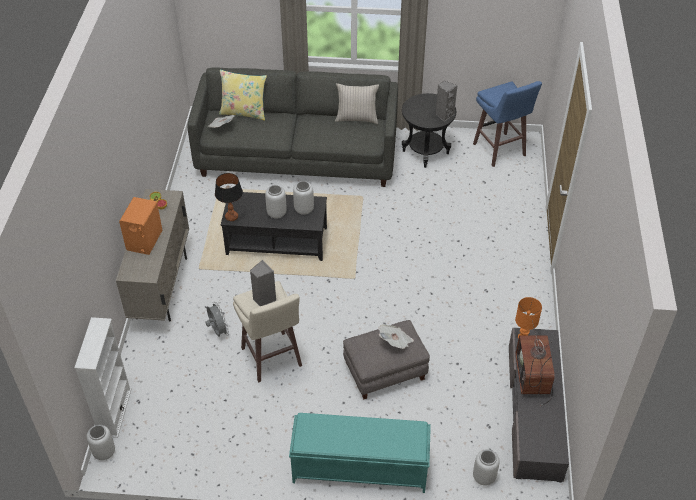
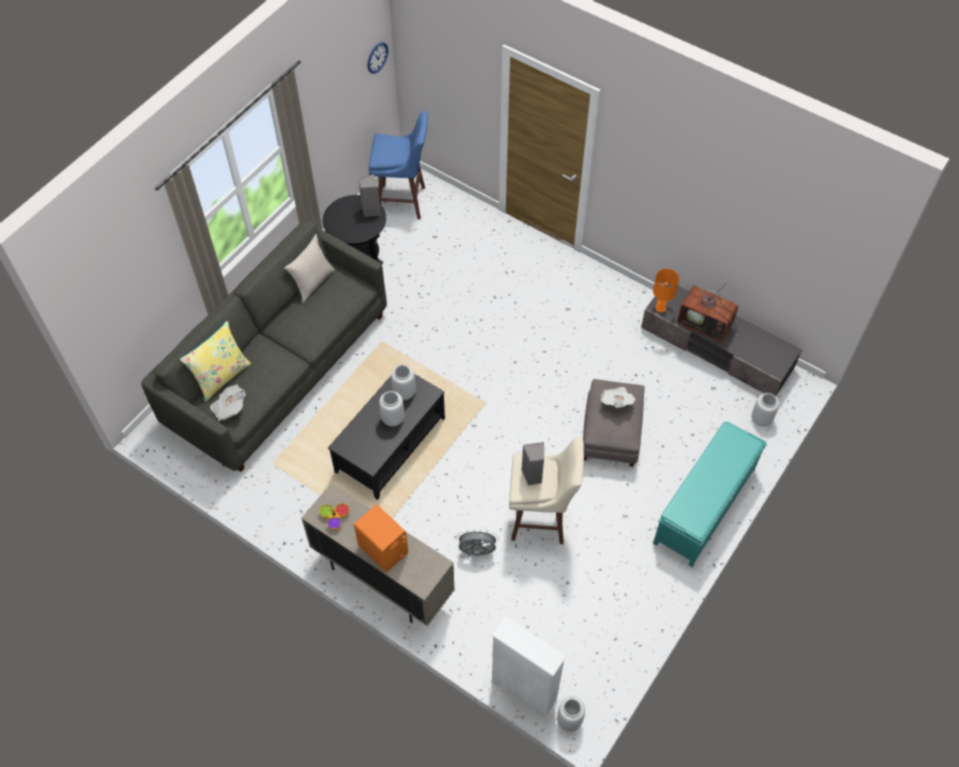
camera: 60 degrees left, 10 degrees up
table lamp [215,173,243,221] -> none
none -> wall clock [368,42,388,74]

